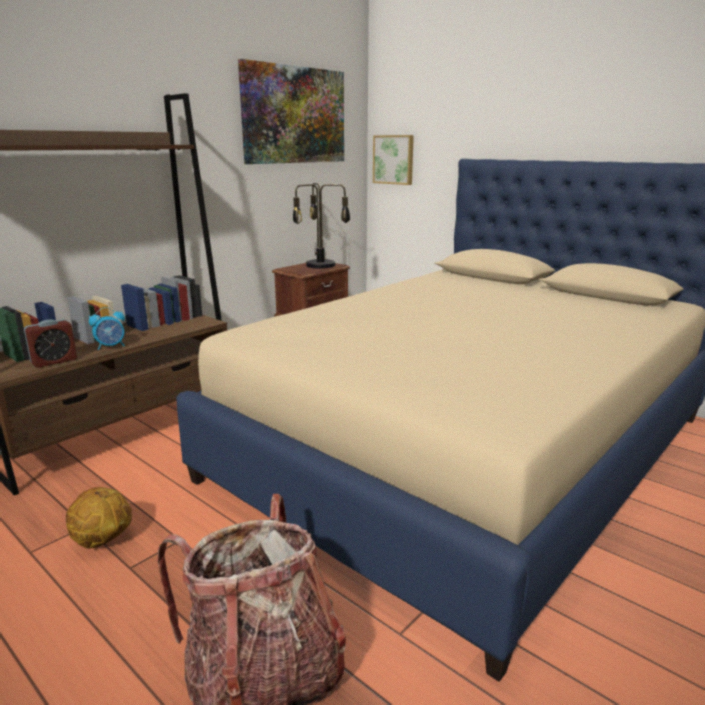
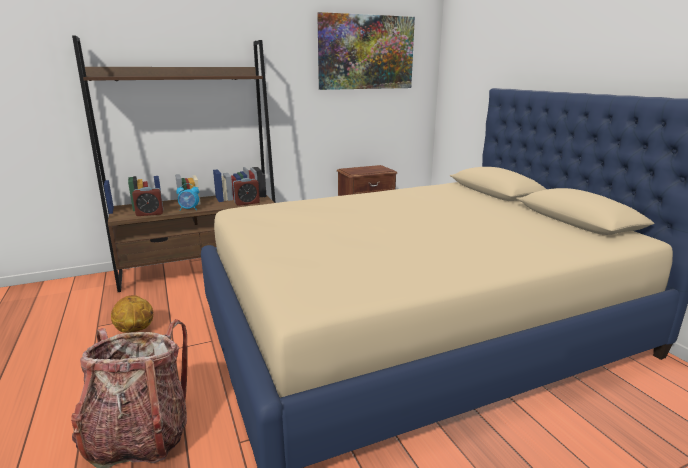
camera: 25 degrees right, 0 degrees up
table lamp [293,183,350,269] -> none
picture [373,135,414,185] -> none
none -> alarm clock [233,178,260,206]

